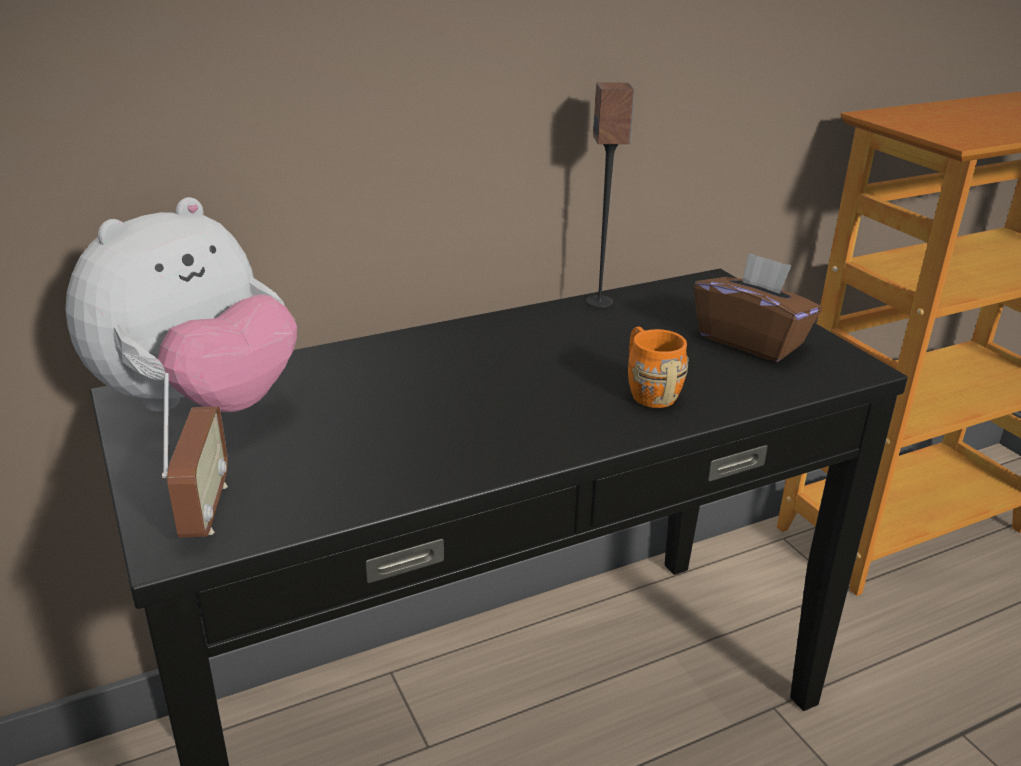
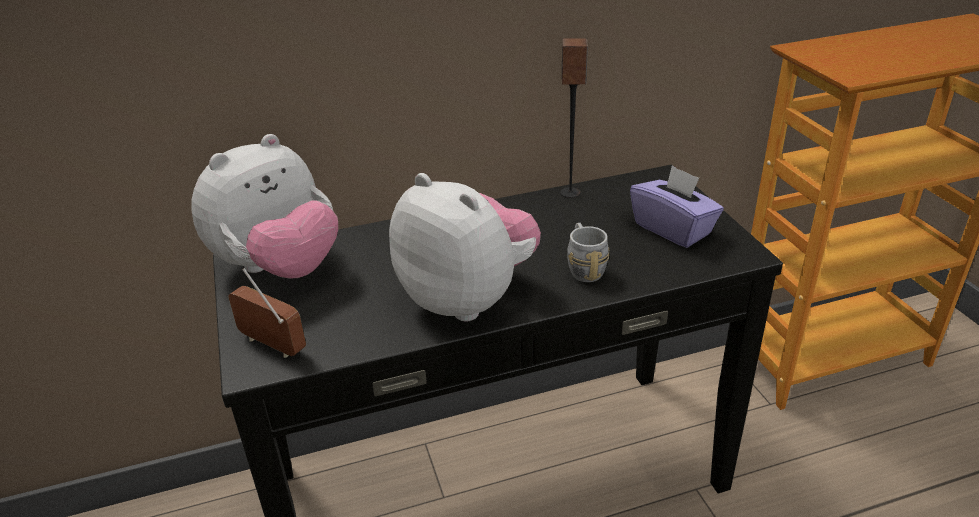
camera: 10 degrees right, 5 degrees up
radio [162,373,228,538] -> radio turned 60 degrees counterclockwise [228,268,306,358]
orange mug [628,327,689,408] -> grey mug [567,223,609,282]
brown tissue box [694,252,822,362] -> purple tissue box [630,165,724,248]
none -> plush toy [389,173,541,322]

